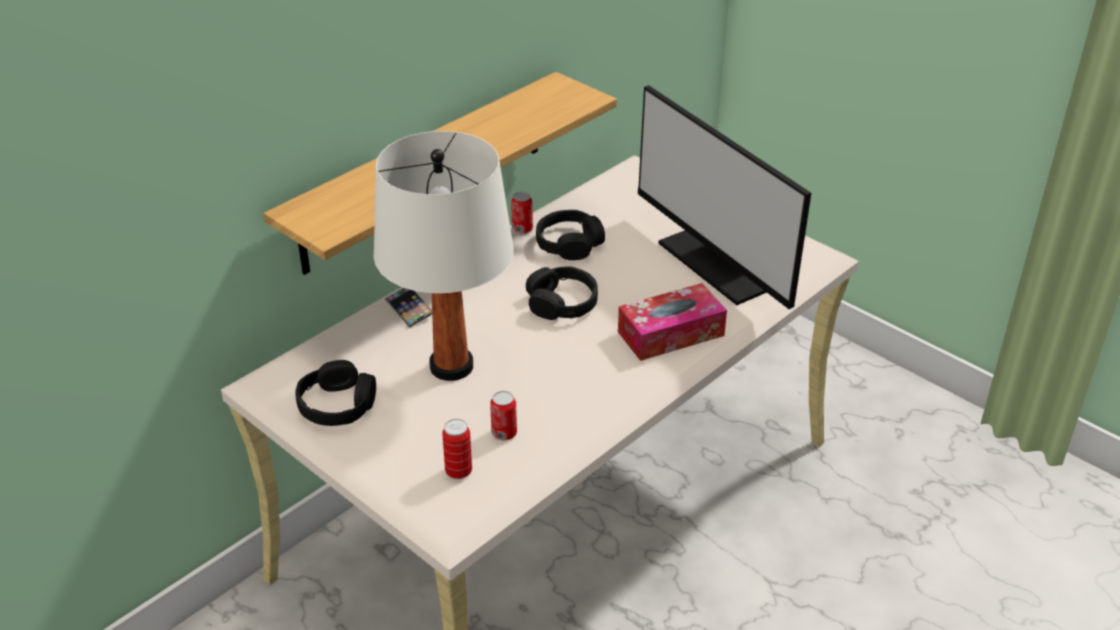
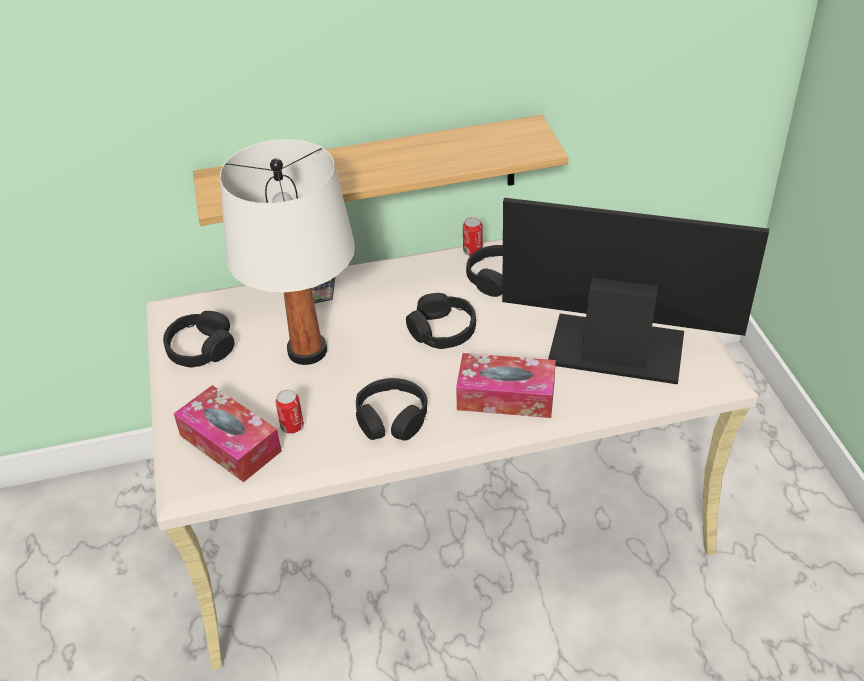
camera: 35 degrees right, 5 degrees up
can [442,419,472,479] -> tissue box [173,385,282,482]
monitor [638,85,811,309] -> monitor turned 105 degrees clockwise [502,198,769,384]
none -> black headphones [356,378,427,441]

